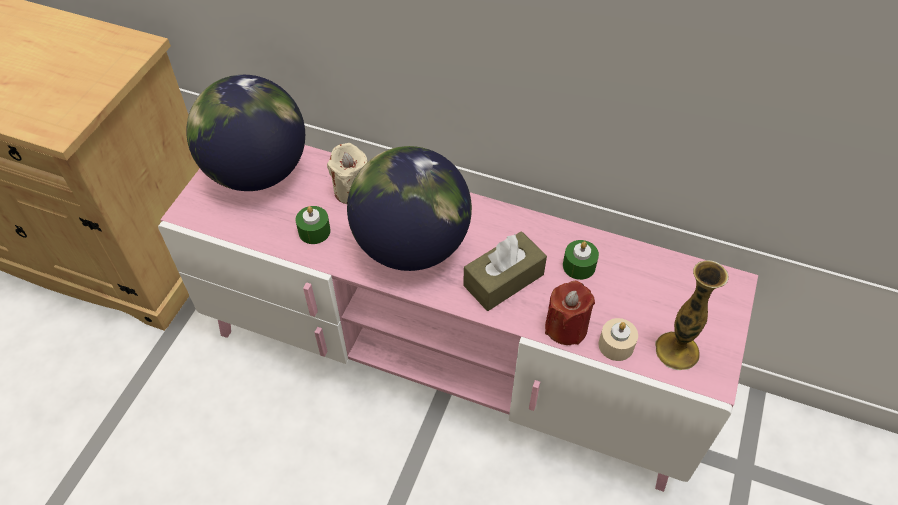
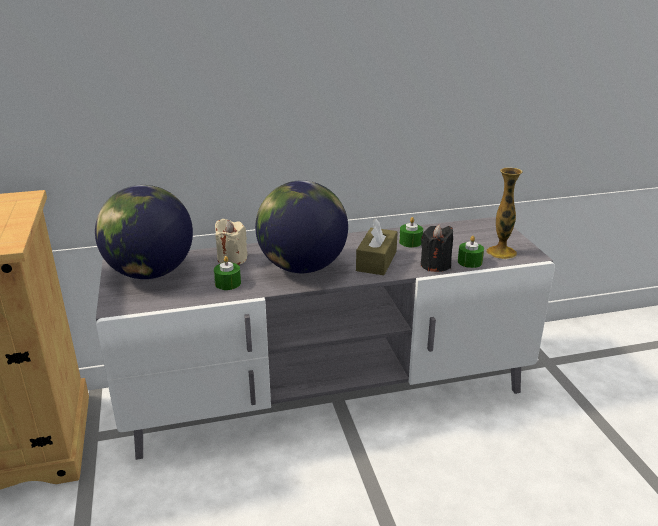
camera: 35 degrees left, 25 degrees down
pink tv stand [158,145,758,492] -> grey tv stand [96,217,555,460]
red candle [545,281,595,345] -> black candle [421,224,453,272]
beige candle [598,318,638,361] -> green candle [458,236,484,268]

